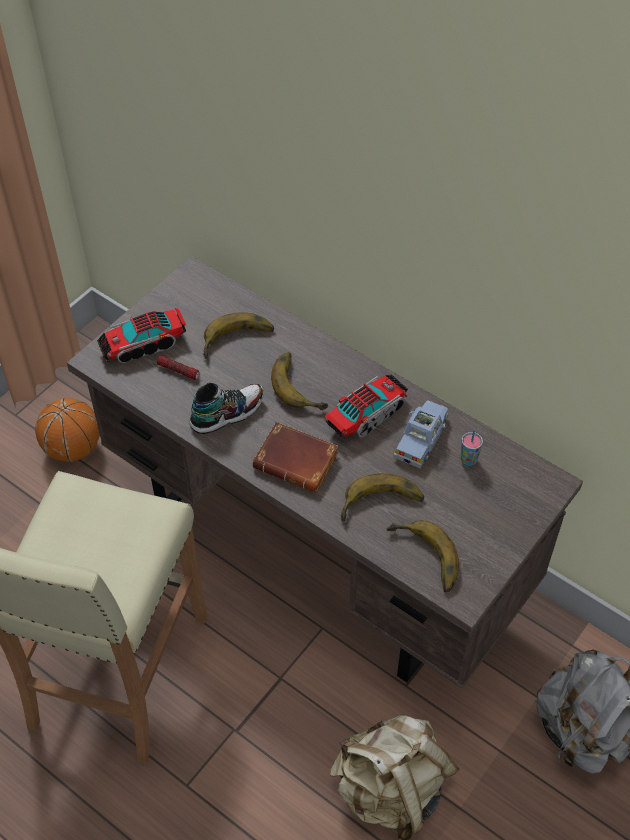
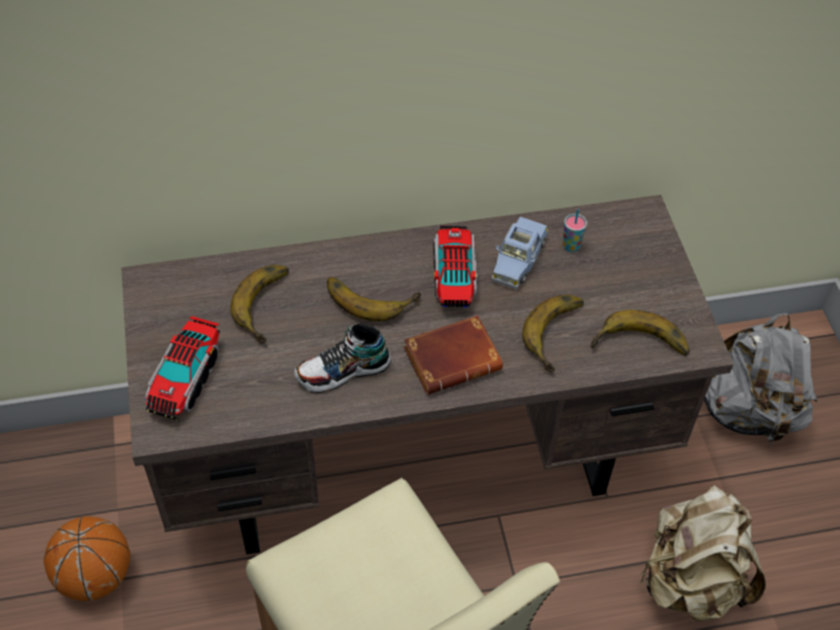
camera: 50 degrees left, 0 degrees up
flashlight [157,355,200,380] -> none
shoe [190,383,264,434] -> shoe turned 120 degrees counterclockwise [294,324,391,393]
blue toy car [393,400,448,468] -> blue toy car turned 135 degrees counterclockwise [492,217,548,290]

